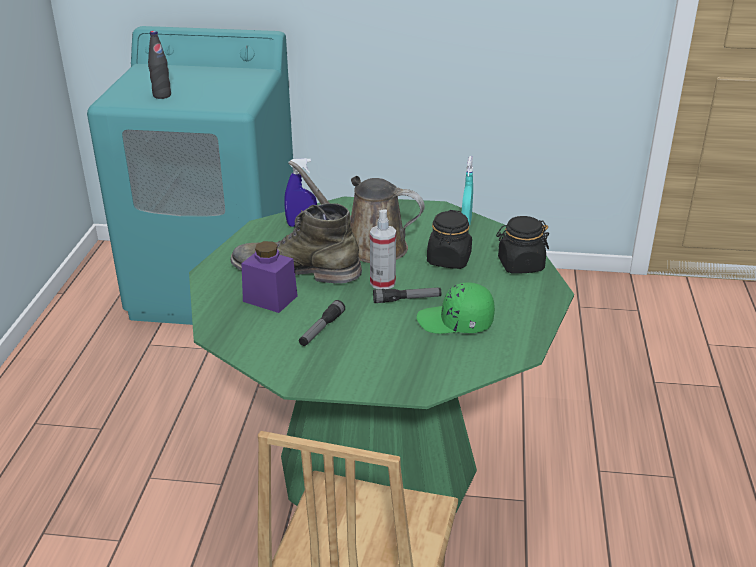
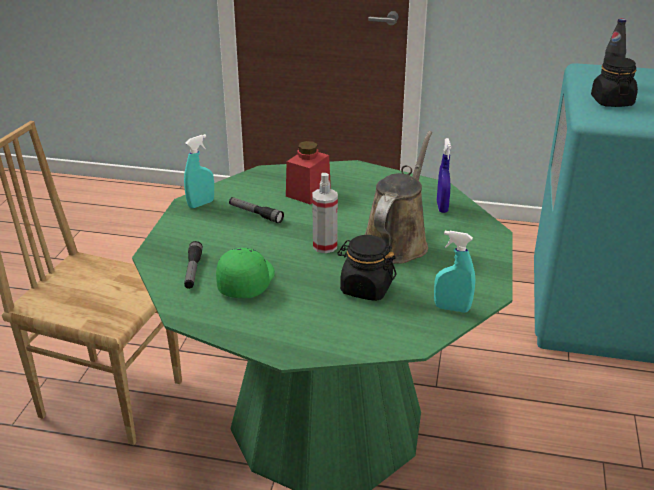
camera: 95 degrees right, 0 degrees up
green boot [231,203,362,284] -> none
purple jar [241,241,298,313] -> red jar [286,141,331,204]
flashlight [373,288,441,303] -> flashlight moved to [184,241,203,289]
black jar [496,216,549,274] -> black jar moved to [591,57,638,107]
none -> turquoise spray bottle [184,134,214,208]

